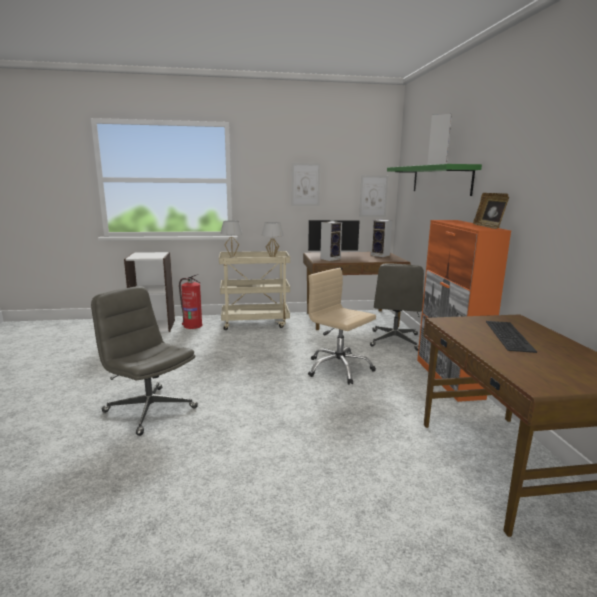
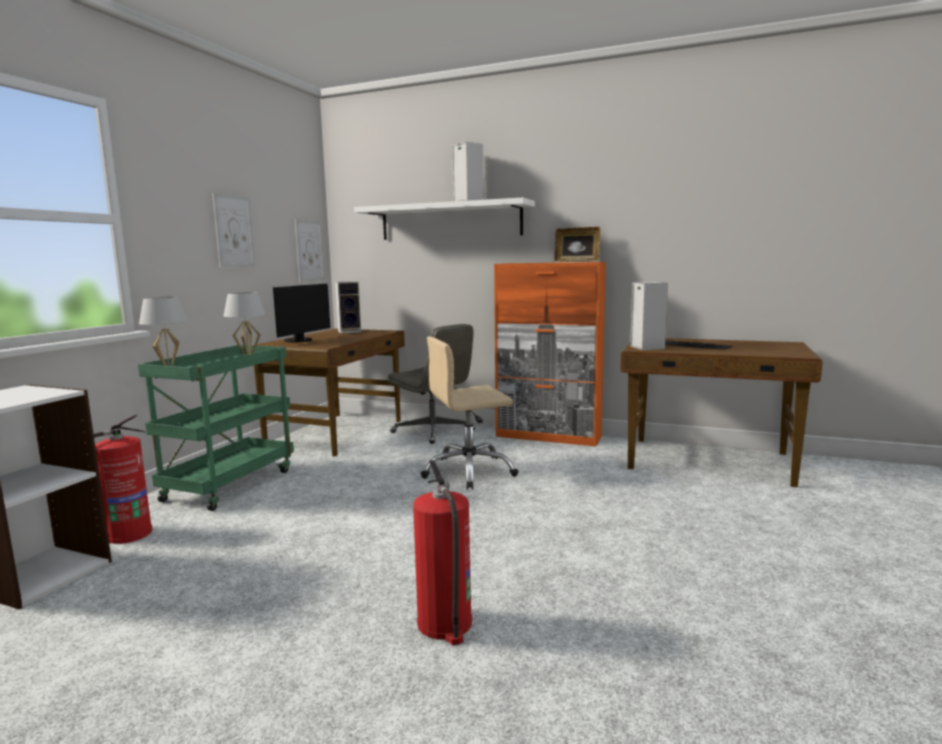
camera: 60 degrees left, 5 degrees down
grey office chair [91,286,198,436] -> fire extinguisher [413,460,472,645]
beige cart [219,251,290,330] -> green cart [138,345,294,511]
speaker [320,221,342,261] -> speaker moved to [630,282,668,350]
green shelf [387,164,482,196] -> white shelf [354,198,535,240]

